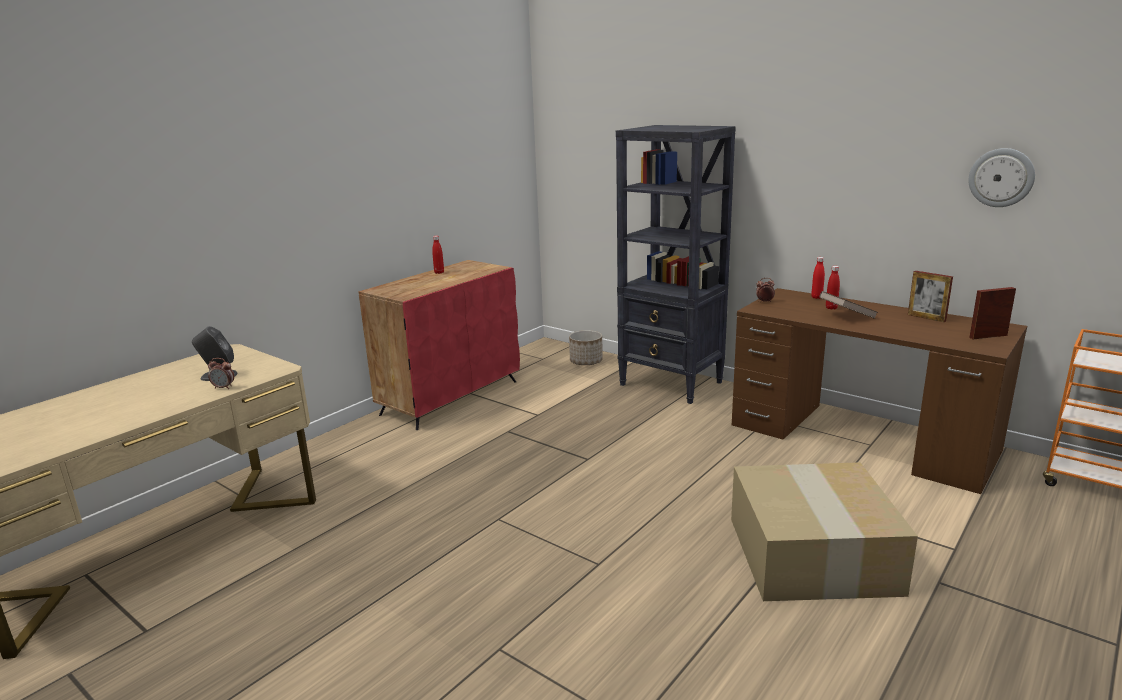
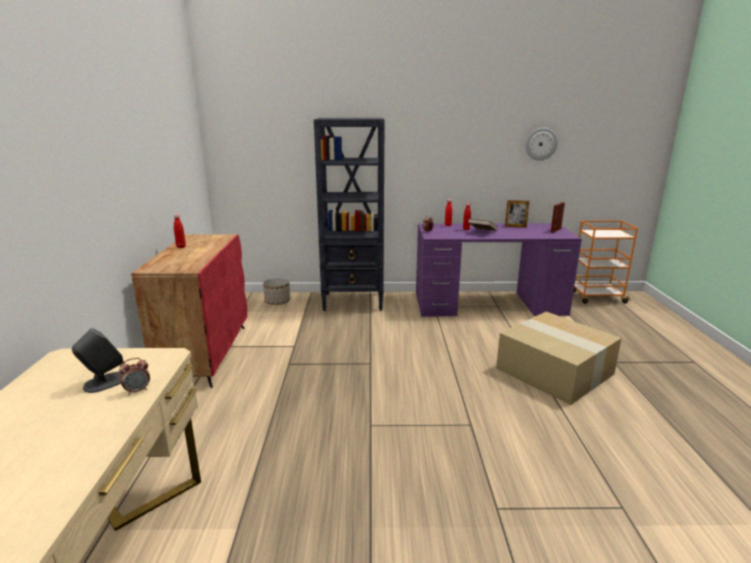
camera: 40 degrees left, 0 degrees up
brown desk [732,288,1027,494] -> purple desk [416,223,582,316]

